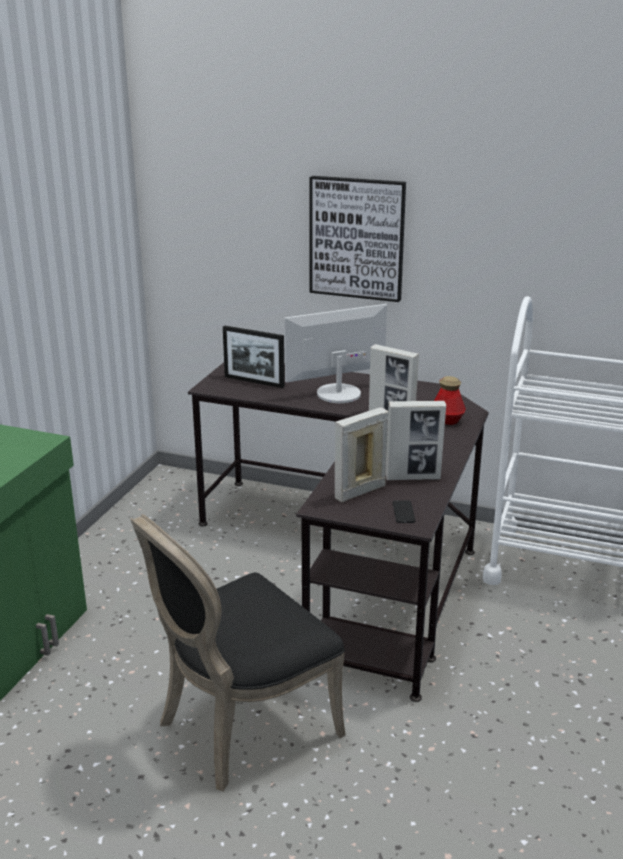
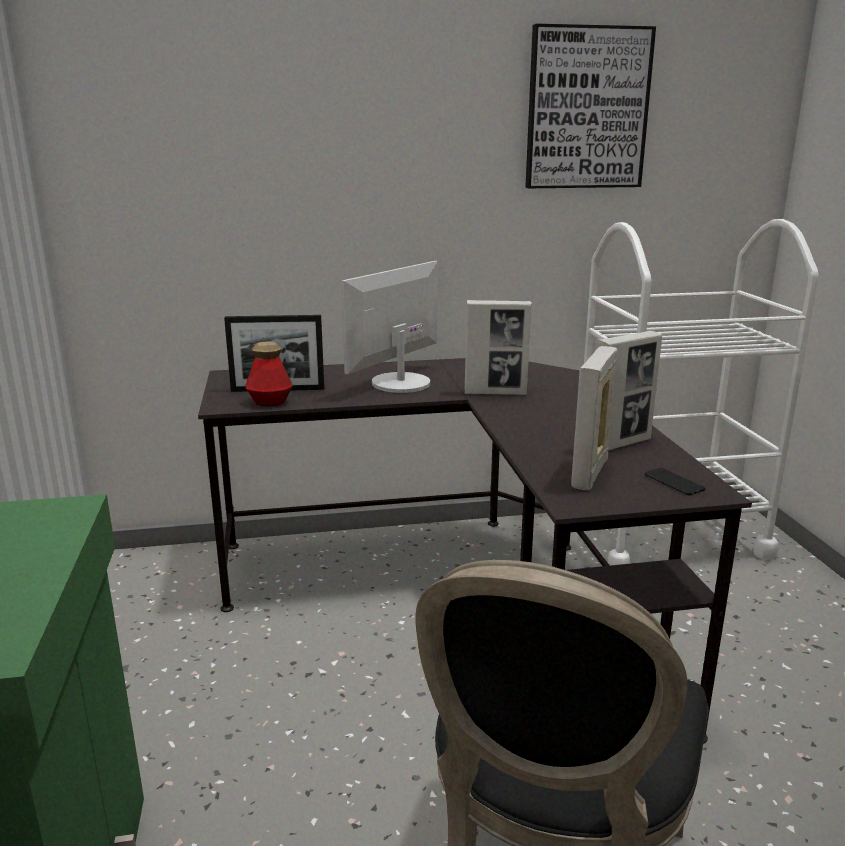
camera: 30 degrees left, 5 degrees down
picture [310,176,406,302] -> picture moved to [525,24,656,188]
bottle [434,376,466,425] -> bottle moved to [246,342,293,406]

